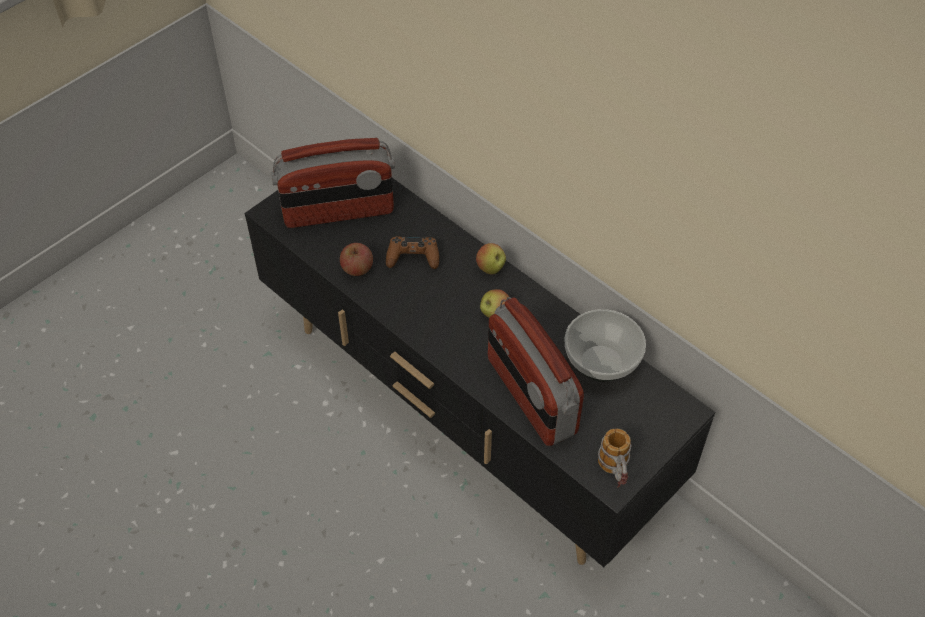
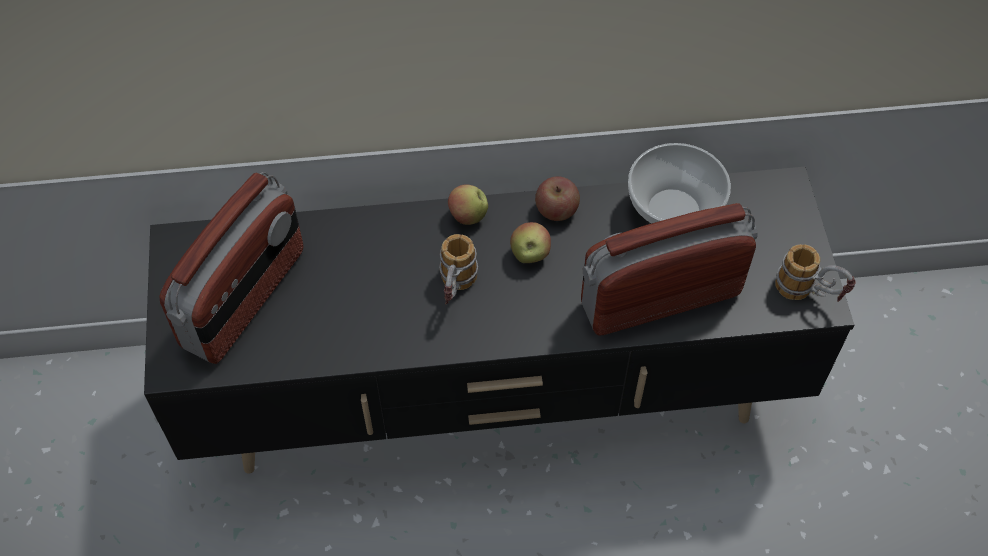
camera: 50 degrees left, 5 degrees up
apple [340,243,373,276] -> apple moved to [535,176,580,221]
brown game controller [386,236,439,269] -> none
radio [488,297,584,446] -> radio turned 150 degrees clockwise [581,203,758,335]
none -> mug [439,234,478,304]

